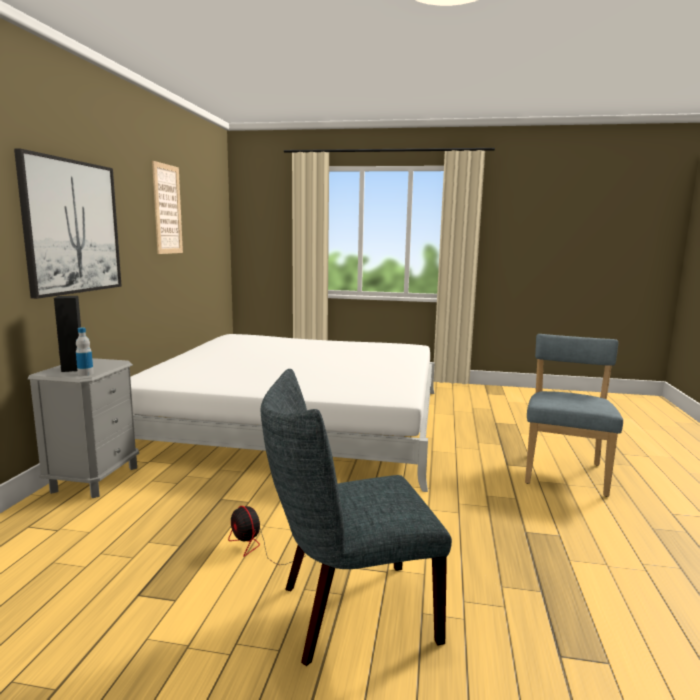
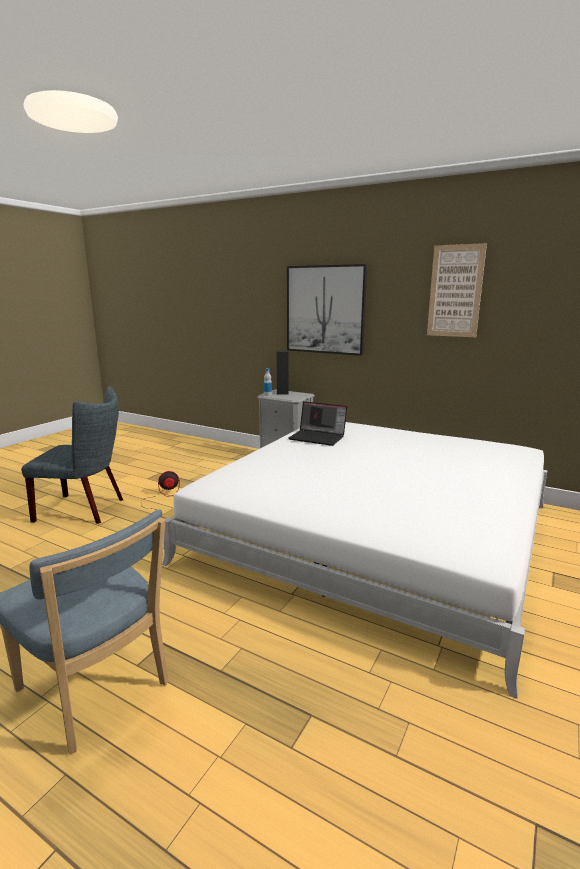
camera: 110 degrees right, 5 degrees up
grey chair [261,369,452,666] -> grey chair turned 90 degrees clockwise [21,386,123,524]
none -> laptop [288,401,347,446]

